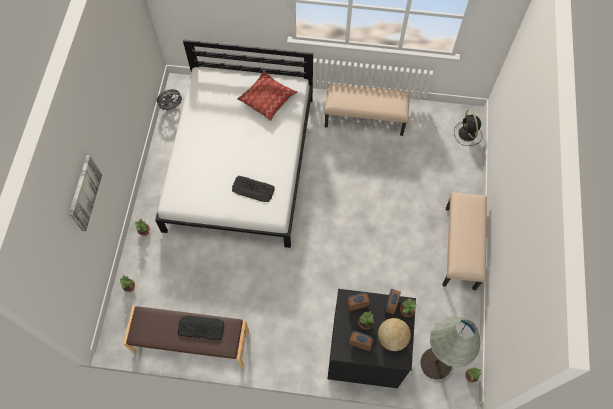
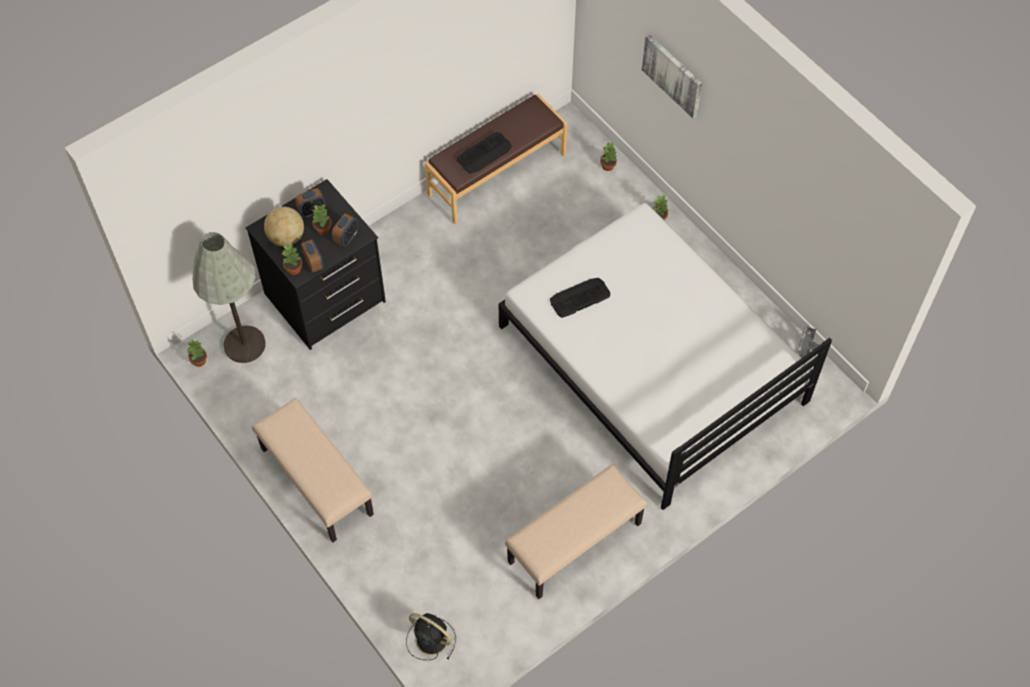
camera: 135 degrees right, 5 degrees down
pillow [237,71,297,121] -> none

